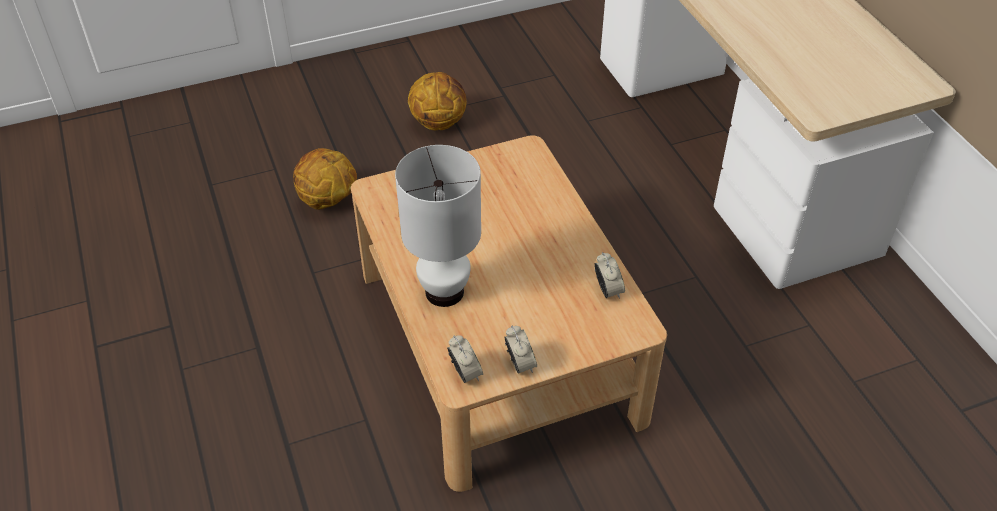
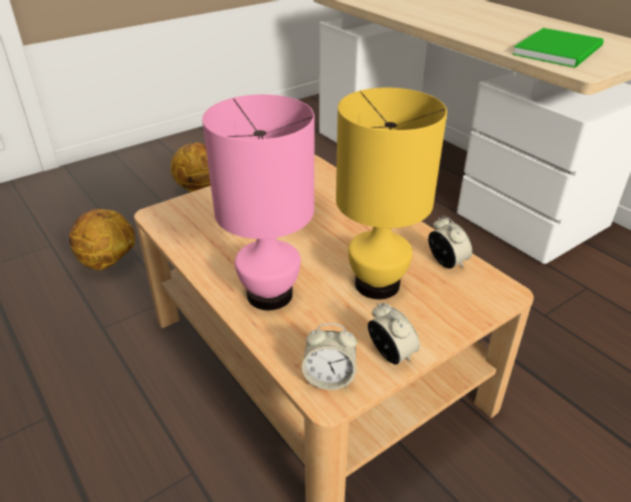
camera: 15 degrees left, 10 degrees down
white table lamp [395,145,481,307] -> pink table lamp [202,94,315,310]
alarm clock [447,335,483,383] -> alarm clock turned 135 degrees clockwise [302,323,357,390]
none -> yellow table lamp [336,88,447,299]
none -> green book [512,28,604,68]

